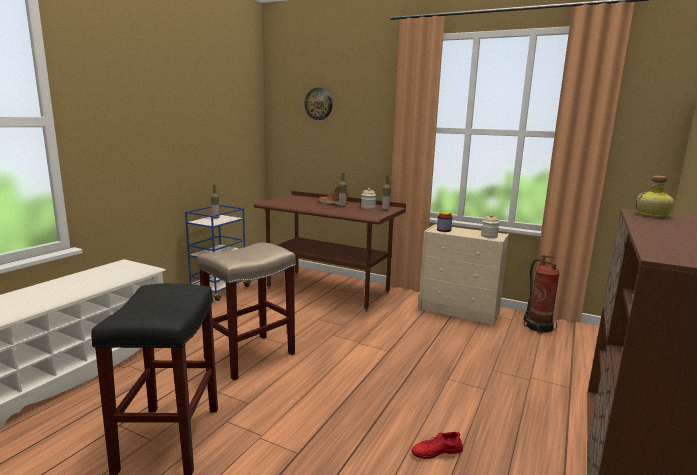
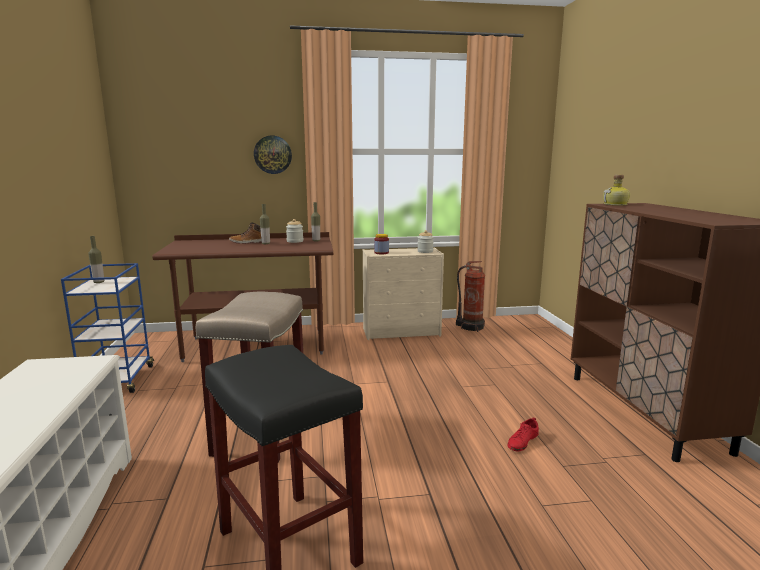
camera: 35 degrees left, 0 degrees up
wall clock [304,88,332,120] -> wall clock moved to [254,136,292,174]

